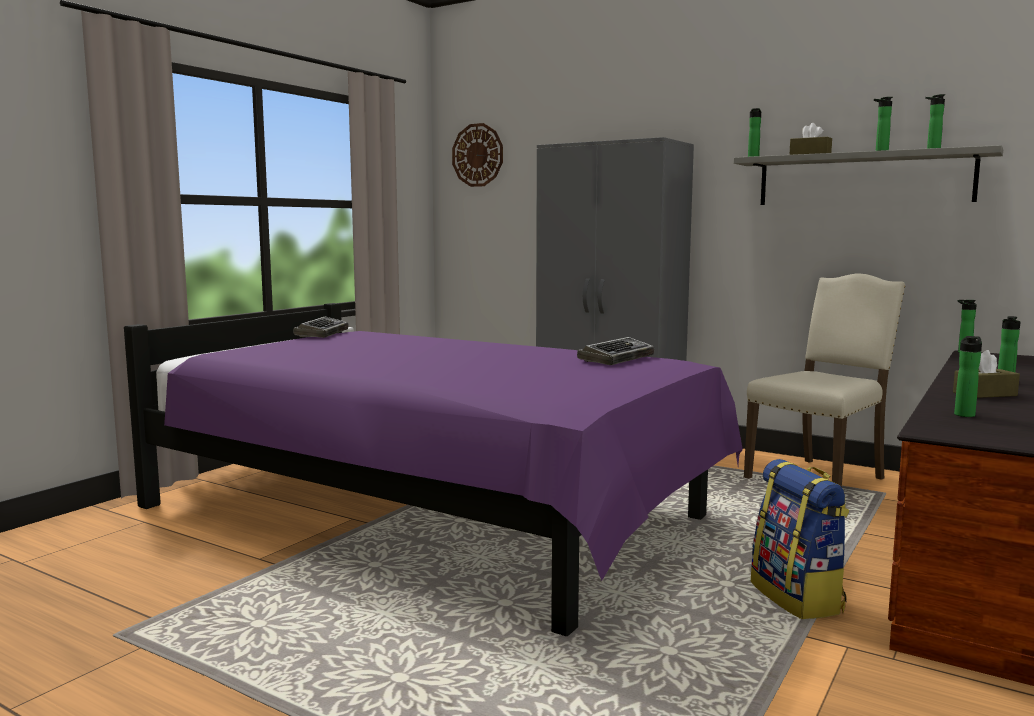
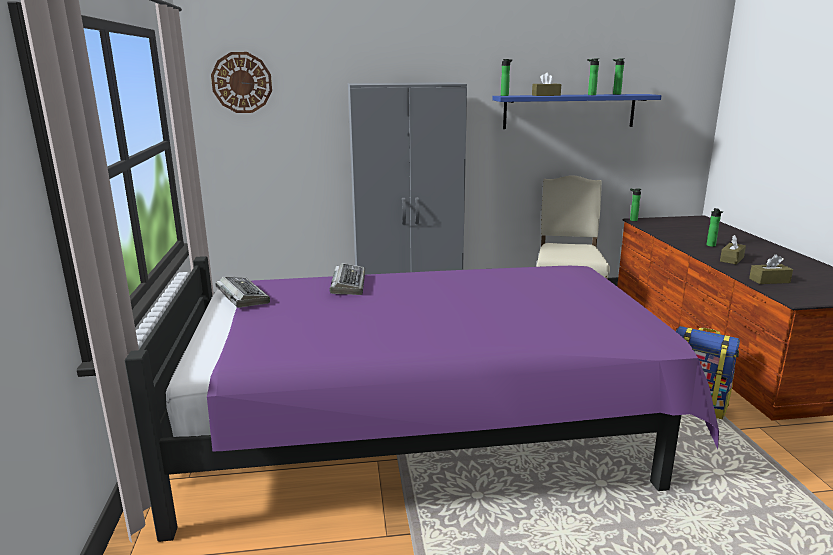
camera: 40 degrees left, 10 degrees up
keyboard [577,337,654,365] -> keyboard moved to [330,263,365,295]
grey shelf [734,145,1003,205] -> blue shelf [492,94,662,129]
bottle [954,336,982,417] -> brown tissue box [749,254,793,284]

